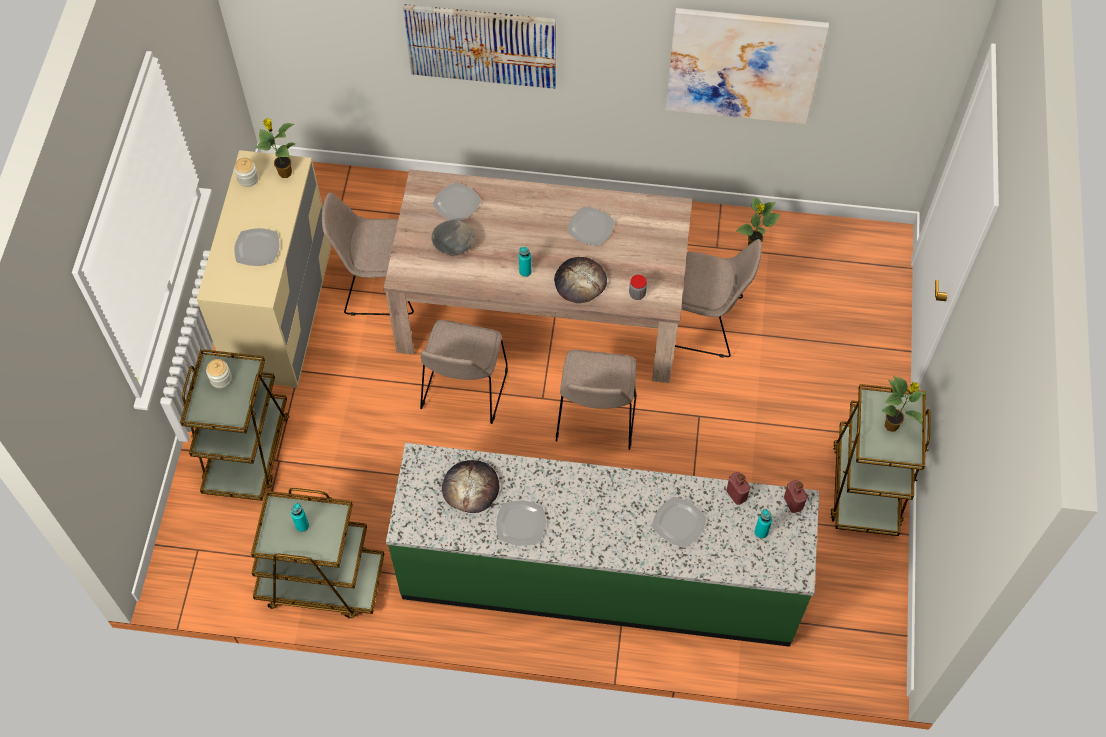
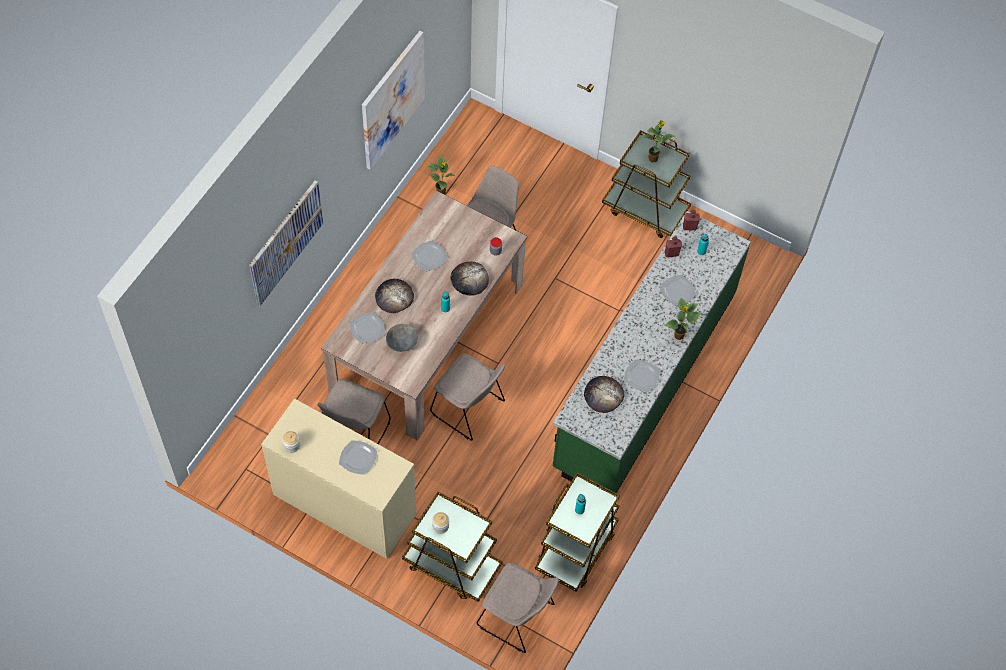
camera: 70 degrees left, 0 degrees up
potted plant [255,118,297,178] -> potted plant moved to [664,298,701,340]
beige chair [556,350,637,450] -> beige chair moved to [476,563,559,653]
none -> bread [375,279,414,313]

